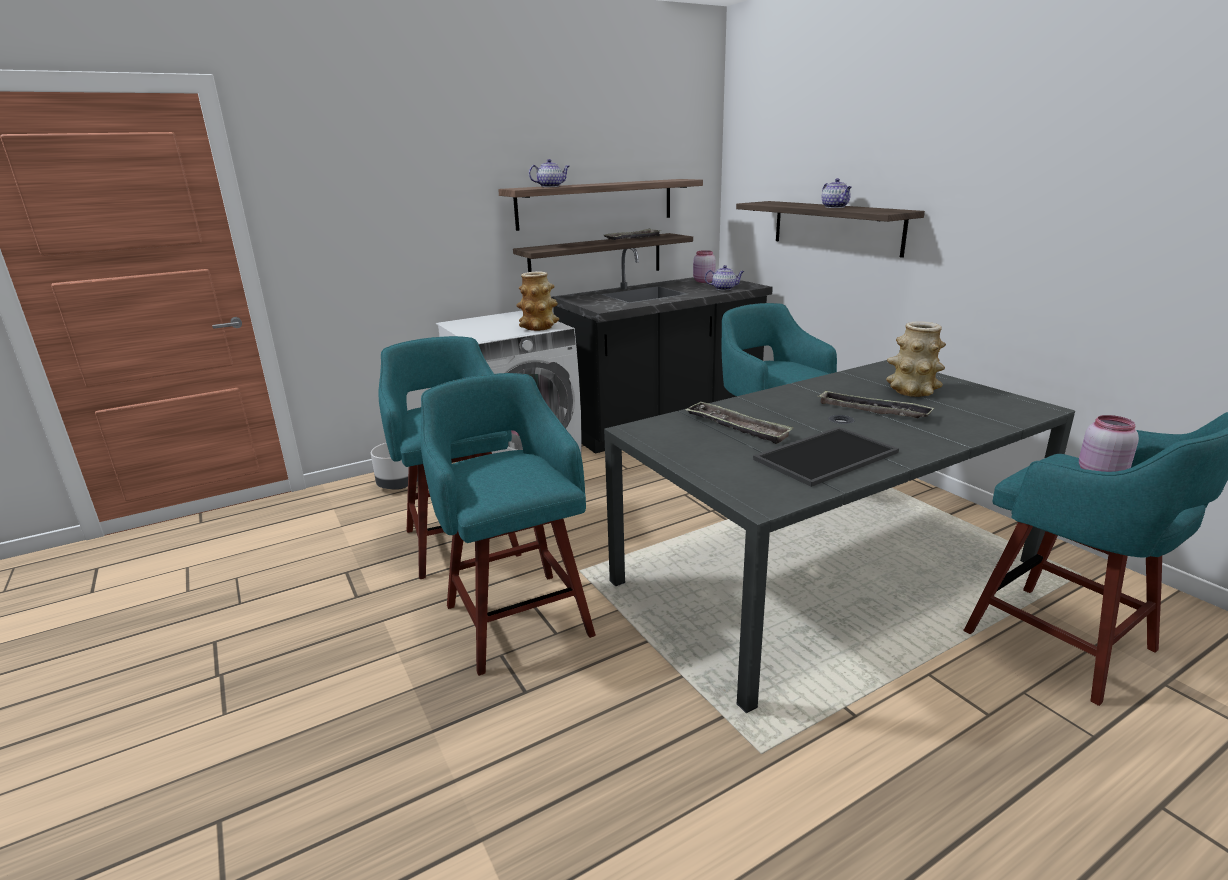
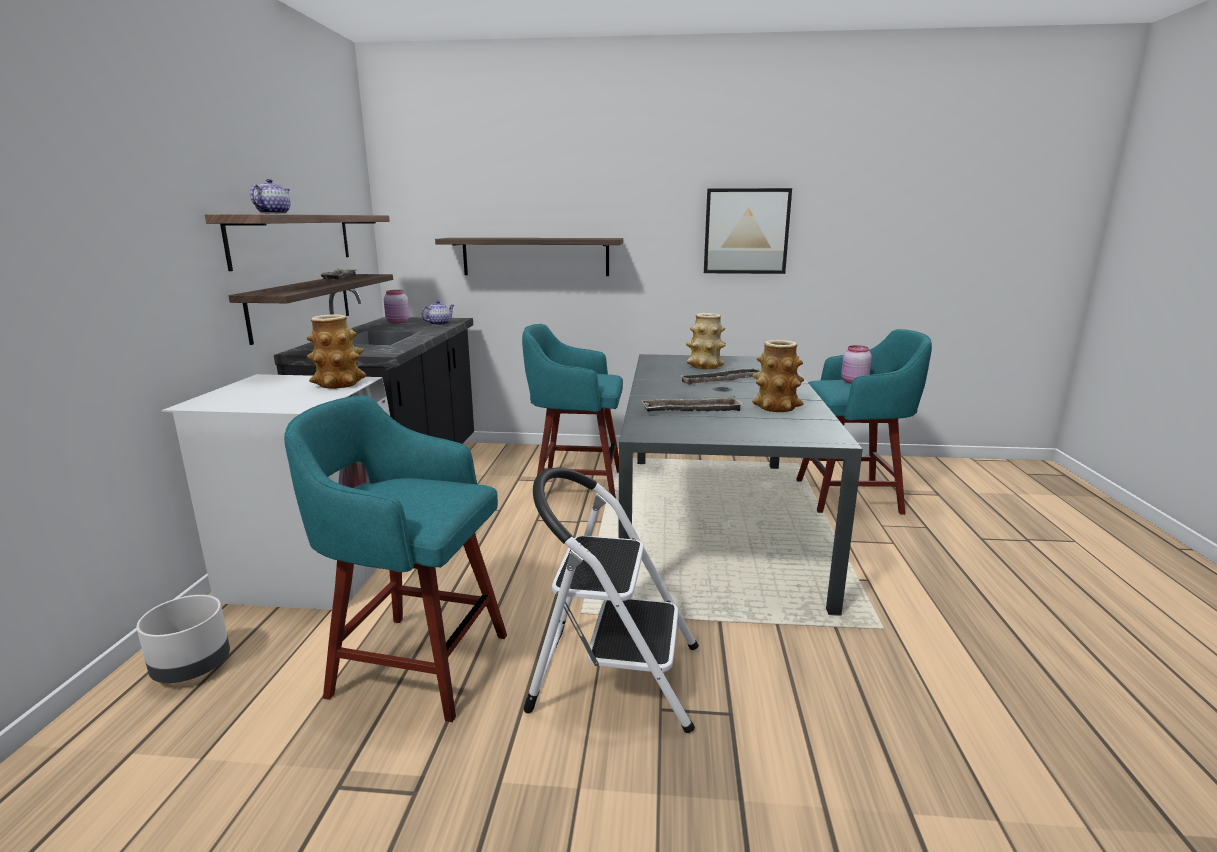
camera: 55 degrees left, 5 degrees down
turquoise stool [421,373,596,676] -> step ladder [524,468,699,733]
tray [753,427,899,487] -> vase [752,340,804,412]
teapot [822,178,852,208] -> none
none -> picture [704,188,792,274]

